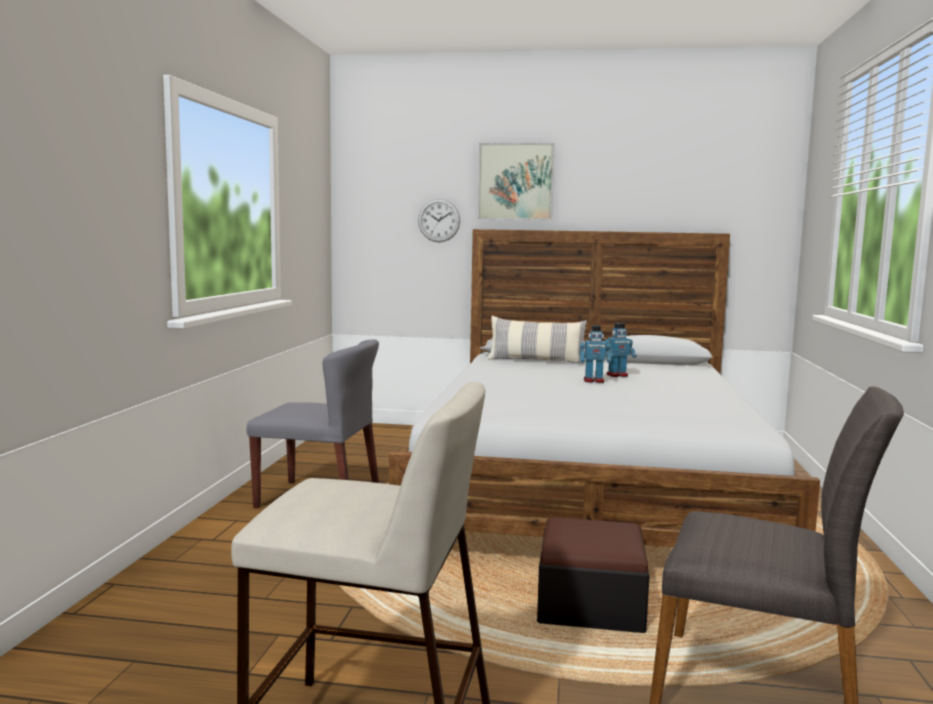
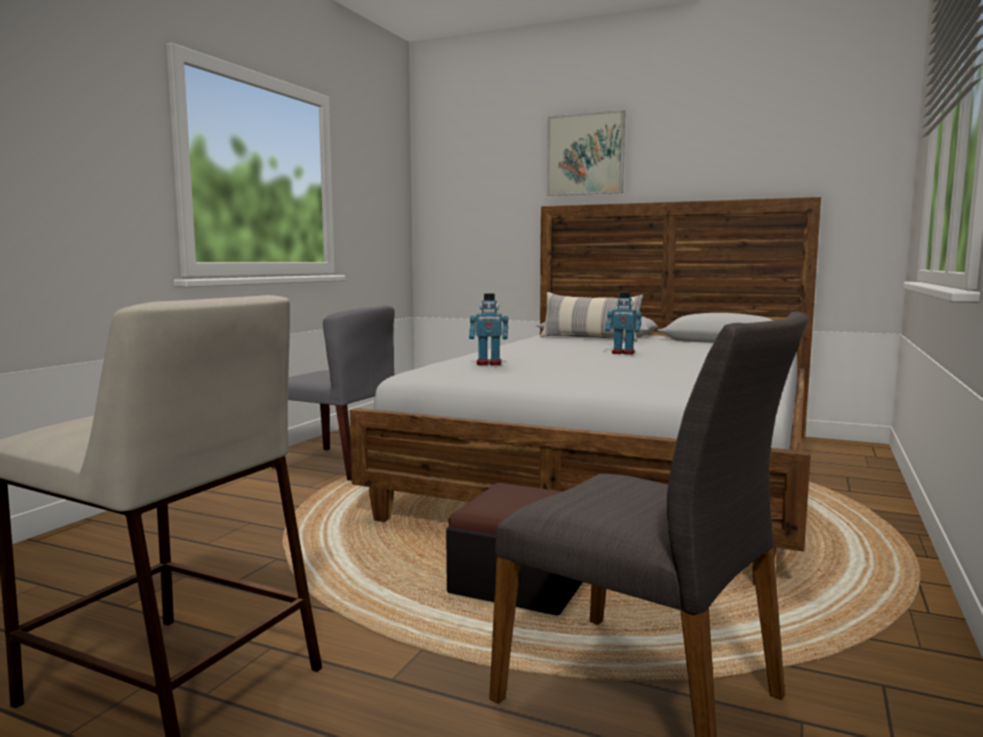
camera: 15 degrees right, 0 degrees up
wall clock [418,199,460,242] -> none
toy robot [605,323,637,377] -> toy robot moved to [469,293,508,365]

